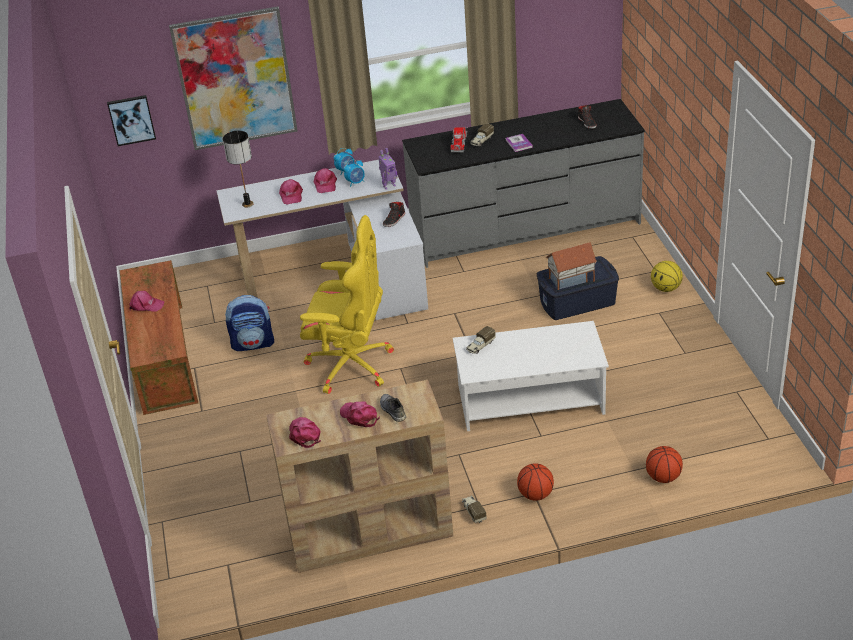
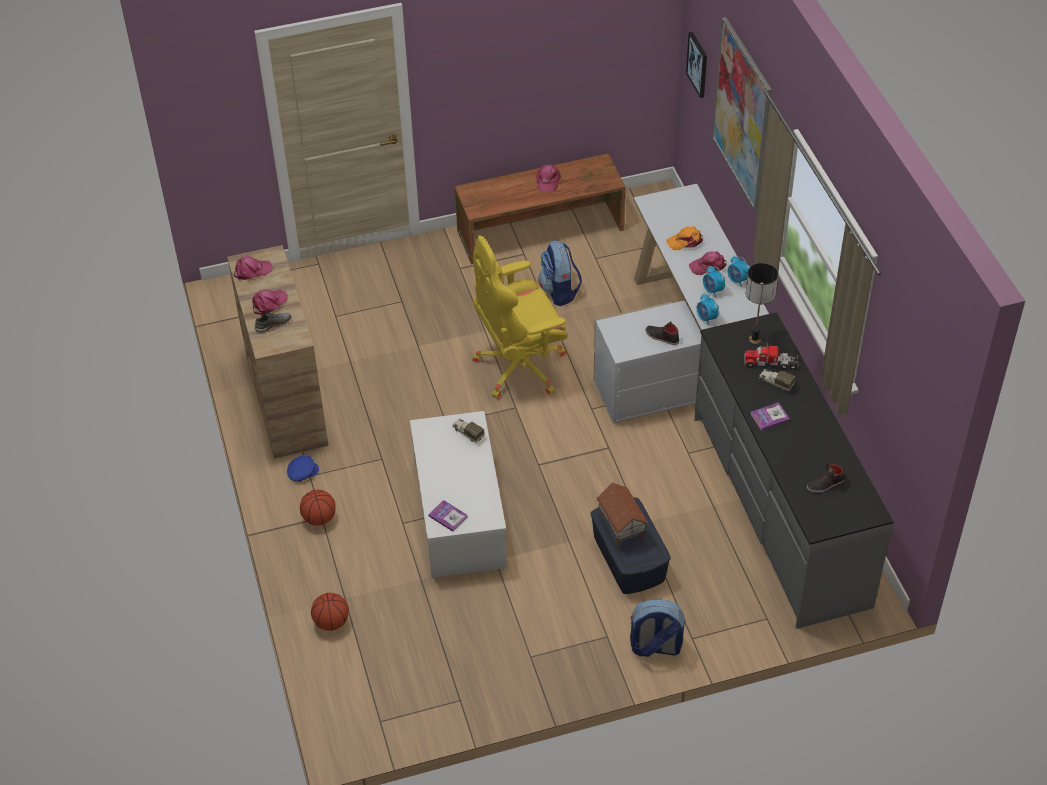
camera: 85 degrees right, 10 degrees up
table lamp [223,131,254,208] -> table lamp moved to [746,263,778,344]
pink cap [279,179,303,204] -> orange cap [666,226,703,250]
yellow office chair [300,215,394,394] -> yellow office chair turned 60 degrees clockwise [472,235,568,399]
toy robot [378,148,397,189] -> alarm clock [697,293,719,325]
toy truck [462,495,487,523] -> blue cap [287,455,319,482]
basketball [651,261,683,292] -> backpack [630,599,685,657]
none -> book [429,500,467,532]

